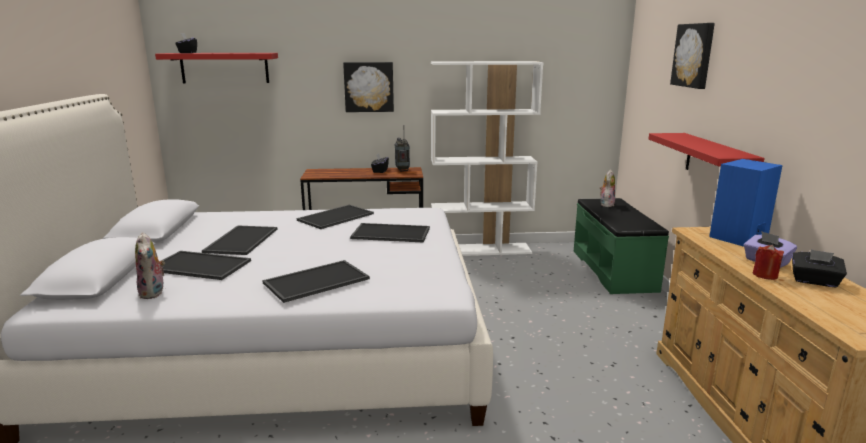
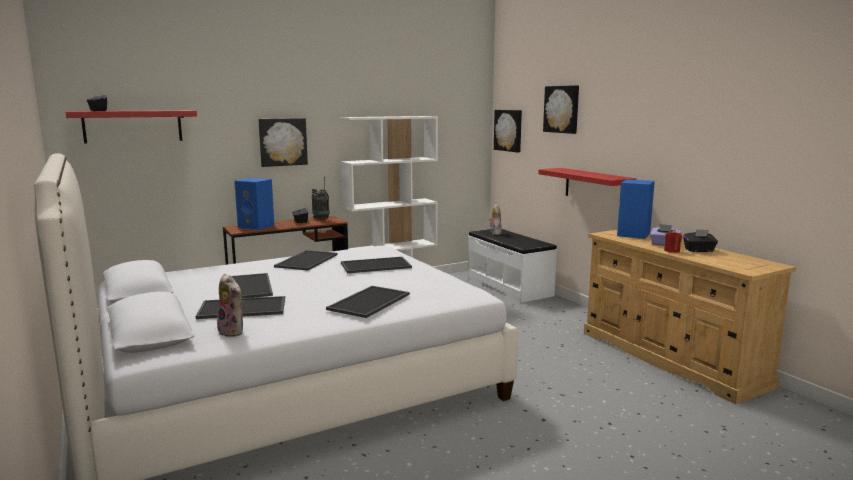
camera: 25 degrees left, 5 degrees down
green bench [573,198,669,294] -> white bench [468,229,557,303]
none -> blue speaker [234,178,274,230]
none -> picture [494,110,522,152]

